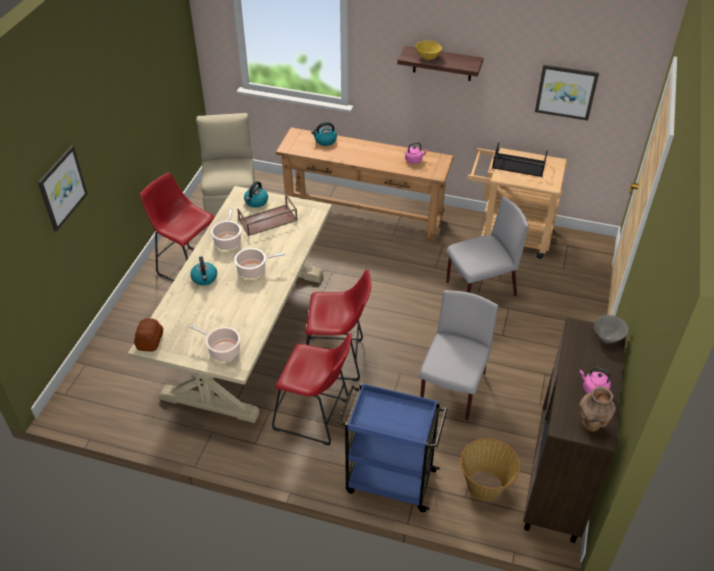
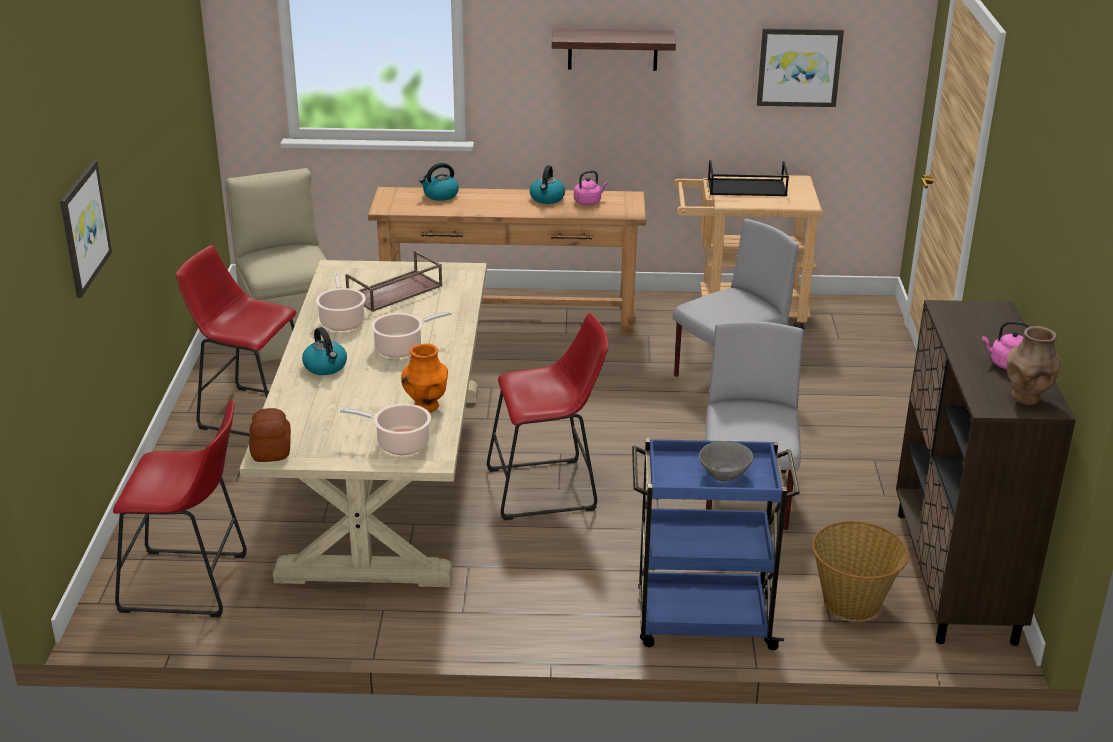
camera: 15 degrees left, 15 degrees down
kettle [244,181,268,208] -> kettle moved to [530,165,565,204]
red stool [272,333,352,446] -> red stool moved to [113,400,247,617]
yellow bowl [416,41,442,60] -> none
grey bowl [594,315,628,343] -> grey bowl moved to [699,441,753,481]
none -> orange vase [401,344,448,413]

